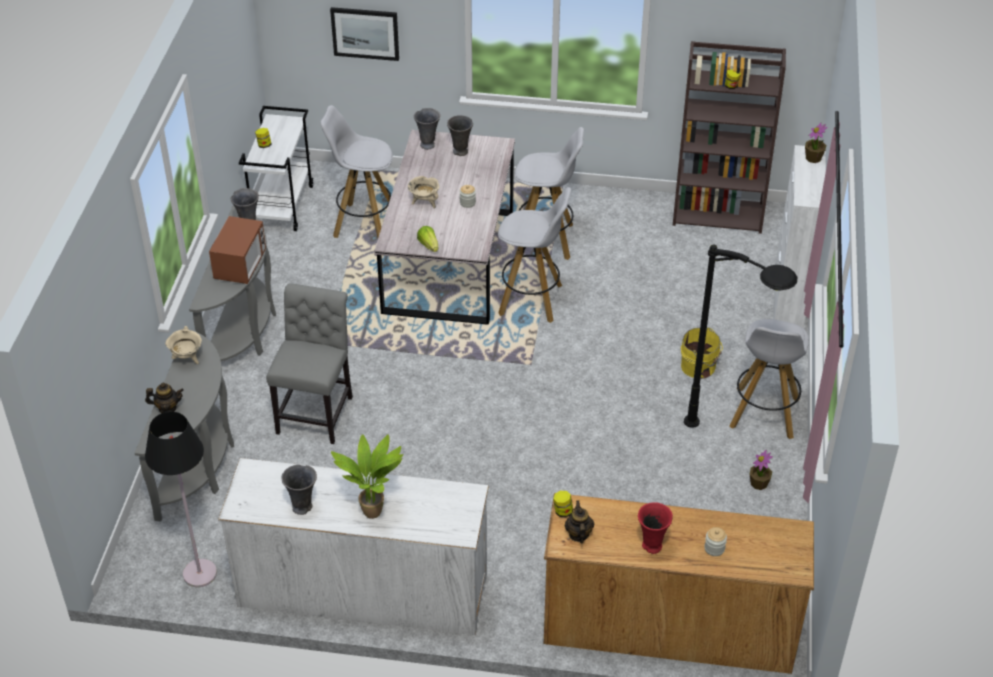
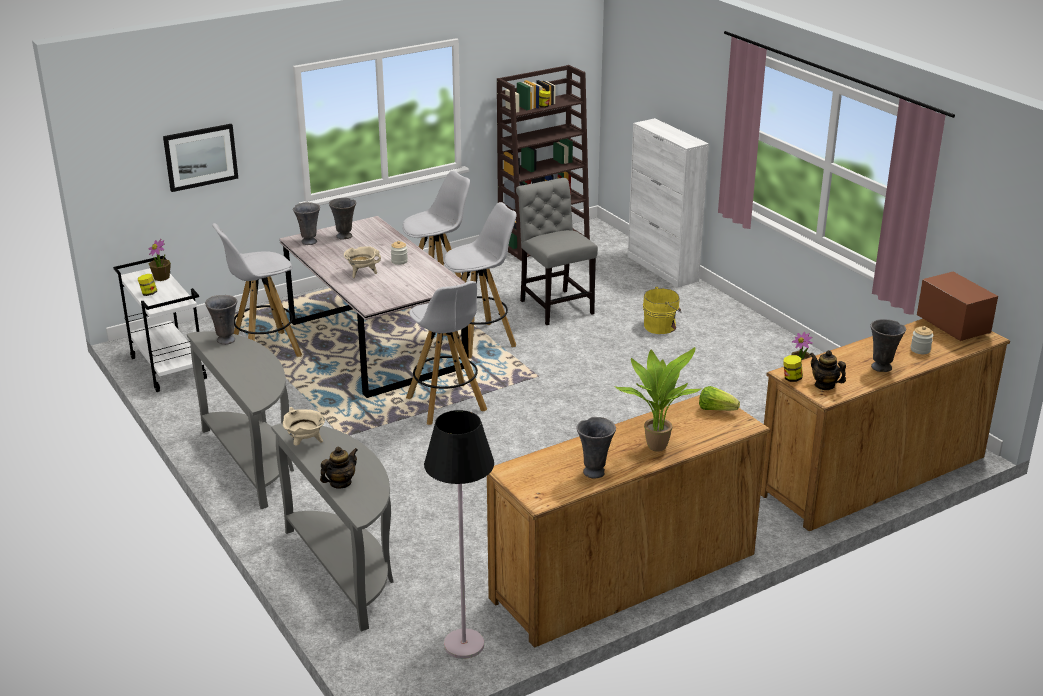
camera: 40 degrees left, 15 degrees down
microwave [209,216,266,284] -> microwave moved to [917,272,998,341]
white dresser [218,458,489,635] -> brown dresser [487,395,770,648]
grey chair [266,283,353,444] -> grey chair moved to [516,178,598,325]
lettuce [417,226,438,252] -> lettuce moved to [699,386,740,411]
red vase [638,502,673,554] -> grey vase [870,319,906,372]
black floor lamp [684,244,797,428] -> none
white stool [729,319,809,439] -> white stool moved to [406,281,487,425]
potted plant [805,123,828,163] -> potted plant moved to [149,239,171,281]

